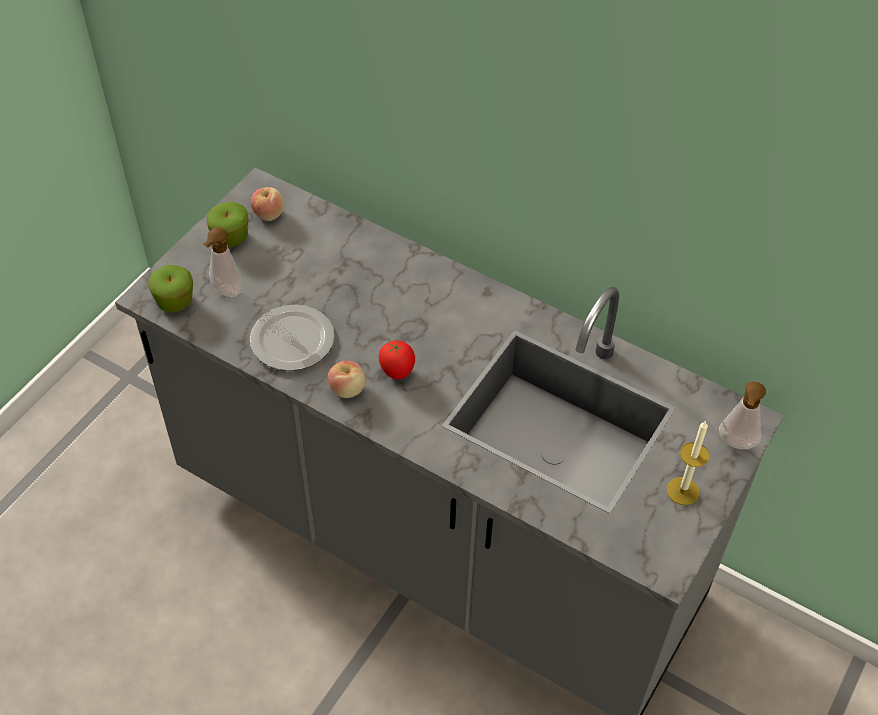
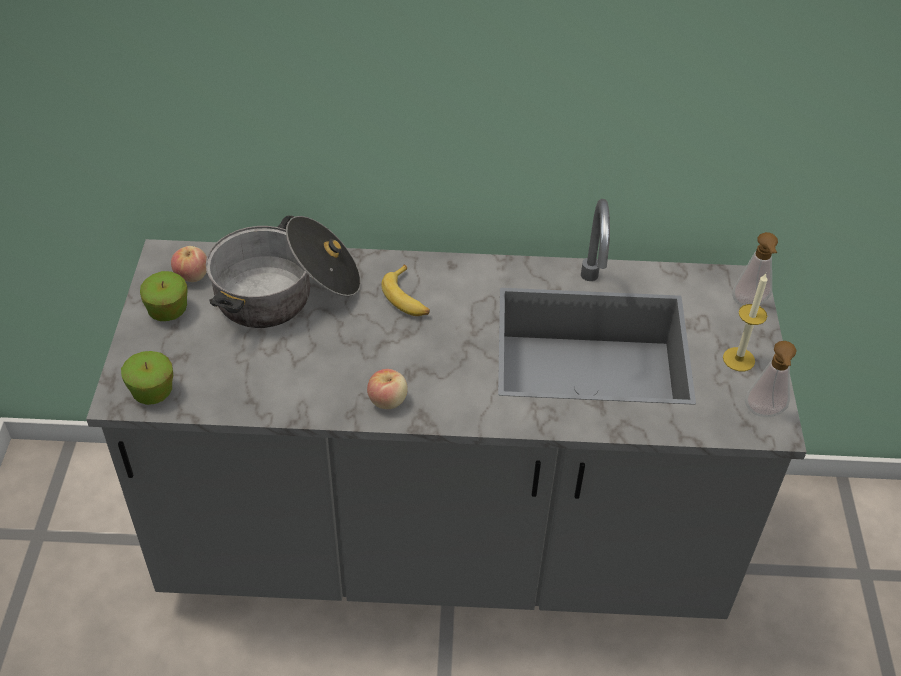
camera: 30 degrees left, 5 degrees down
soap dispenser [203,227,243,297] -> soap dispenser moved to [745,341,797,417]
plate [250,305,334,371] -> none
tomato [379,340,415,380] -> none
none -> cooking pot [206,216,361,328]
none -> banana [381,264,430,316]

